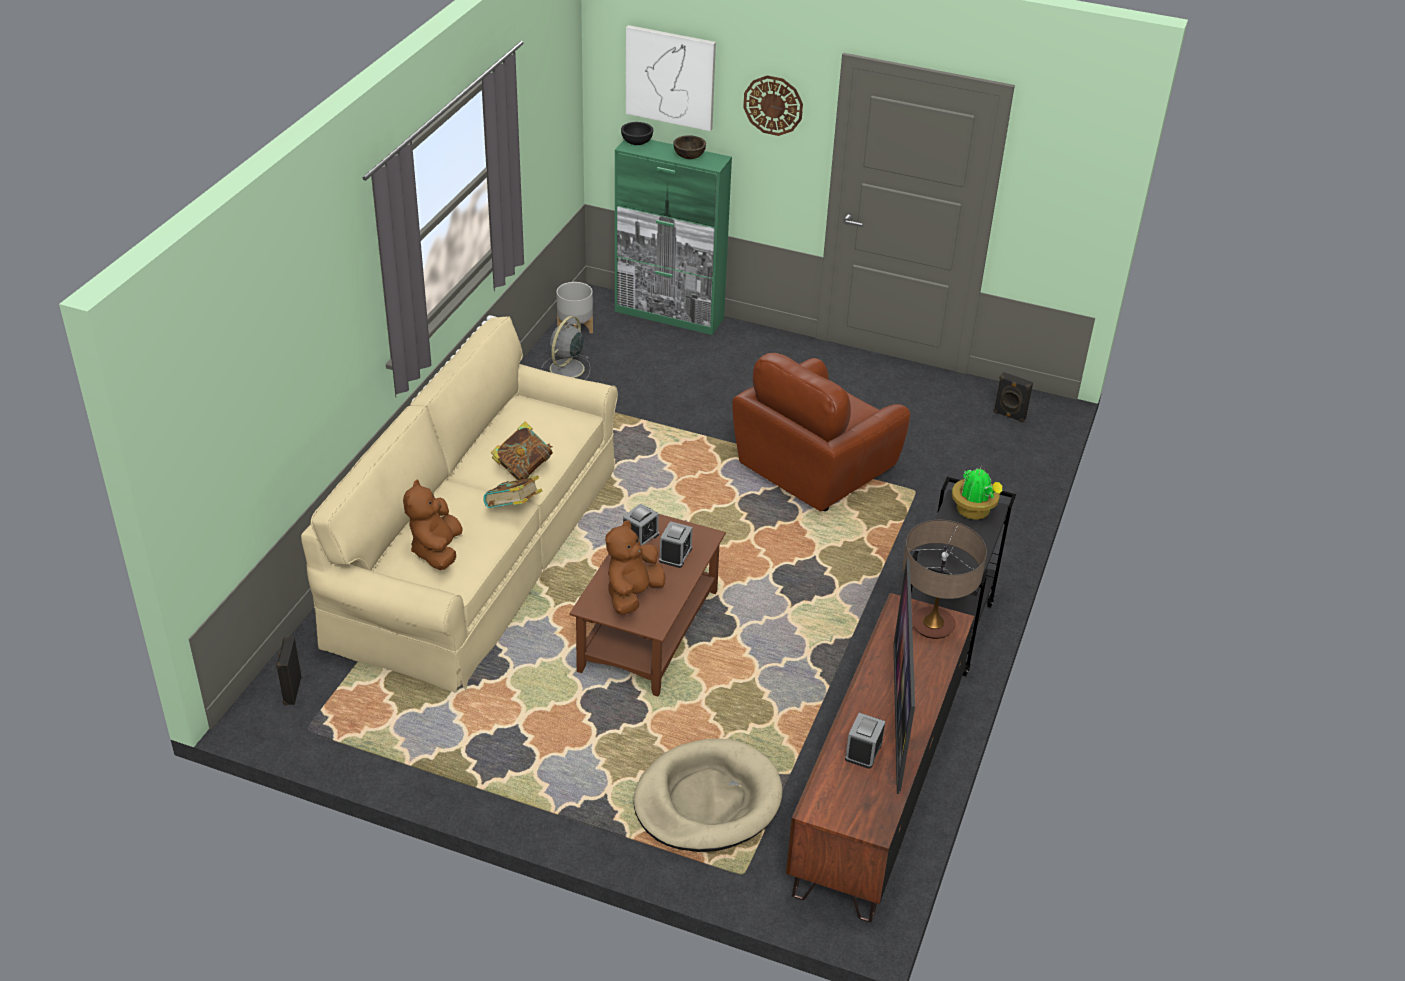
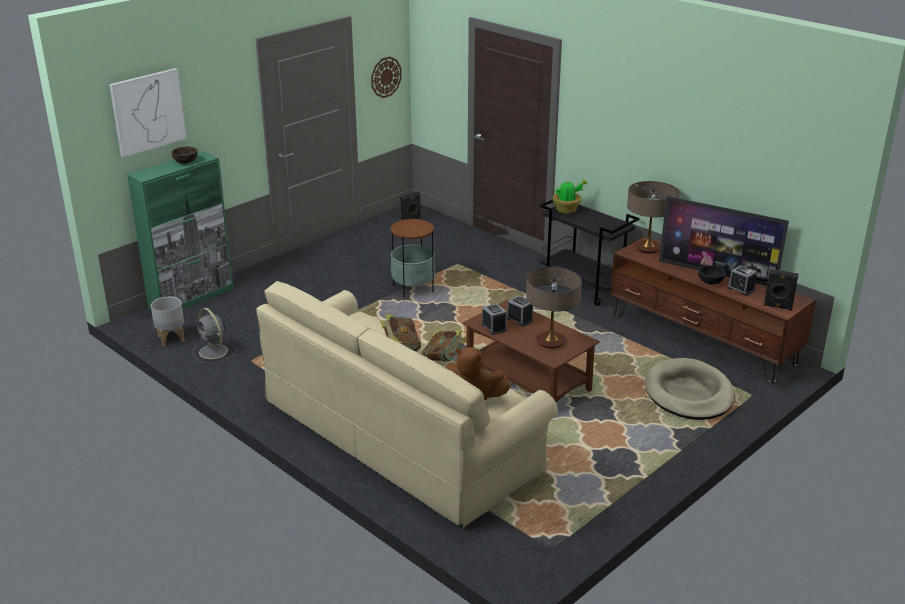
camera: 65 degrees left, 10 degrees down
black speaker [276,636,301,706] -> black speaker moved to [763,269,798,311]
brown plush toy [605,520,665,615] -> table lamp [526,266,582,349]
black bowl [621,122,653,145] -> black bowl moved to [698,265,726,284]
brown armchair [732,353,910,511] -> side table [390,219,435,298]
wall clock [743,75,803,136] -> wall clock moved to [371,57,402,98]

